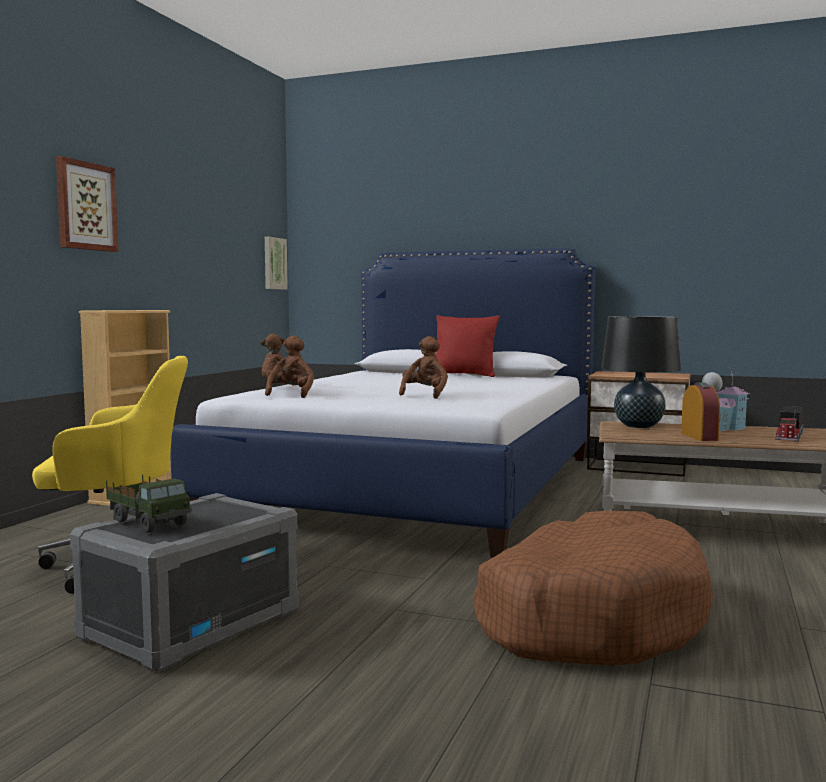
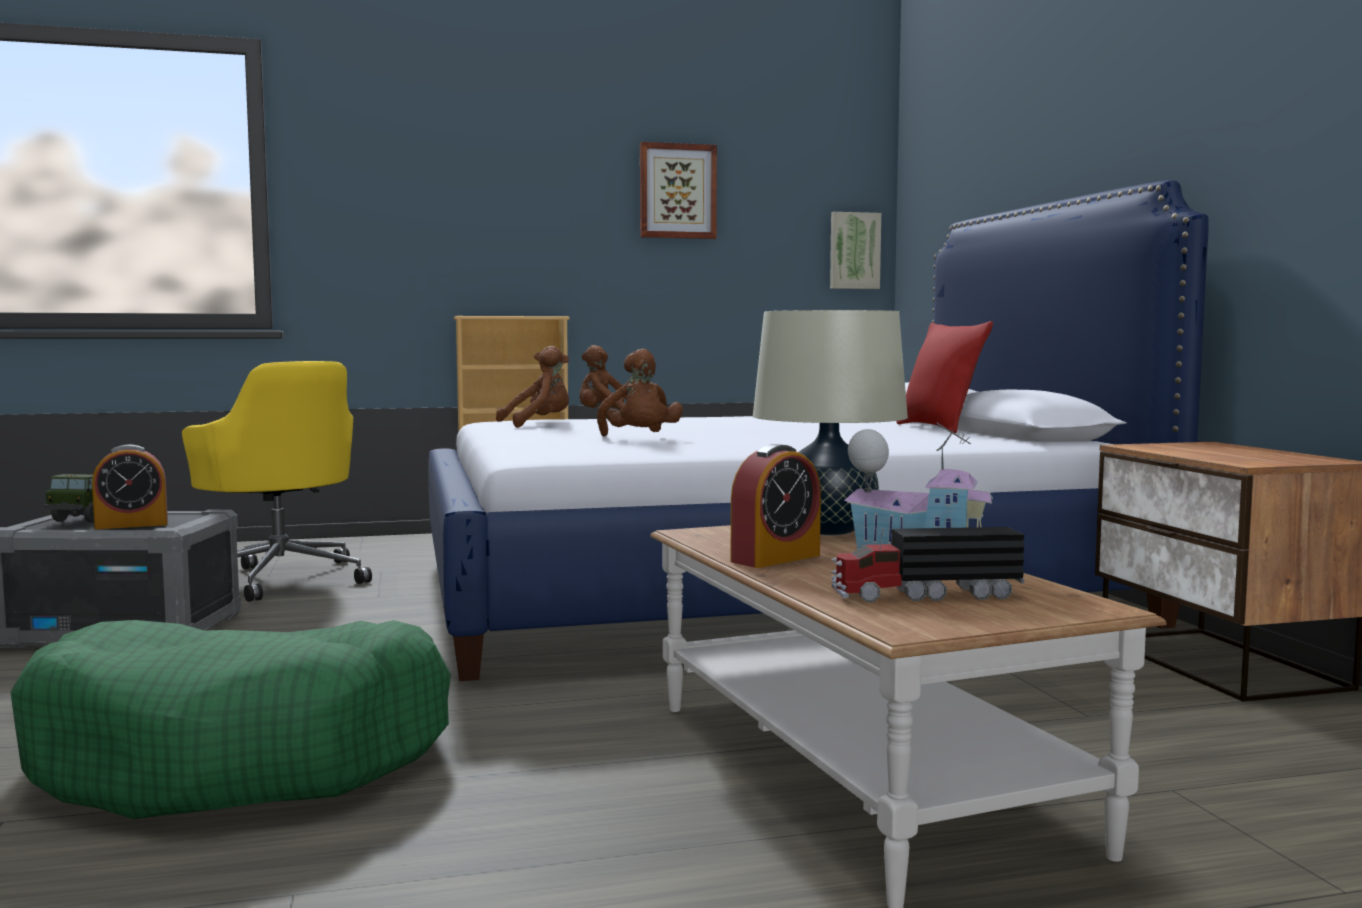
camera: 55 degrees right, 0 degrees up
picture [56,156,118,252] -> picture moved to [640,142,717,239]
brown plush toy [399,336,448,399] -> brown plush toy turned 90 degrees clockwise [597,349,683,437]
brown dog bed [473,511,713,666] -> green dog bed [10,620,451,819]
black table lamp [602,316,681,428] -> beige table lamp [753,310,908,535]
none -> alarm clock [92,444,168,529]

